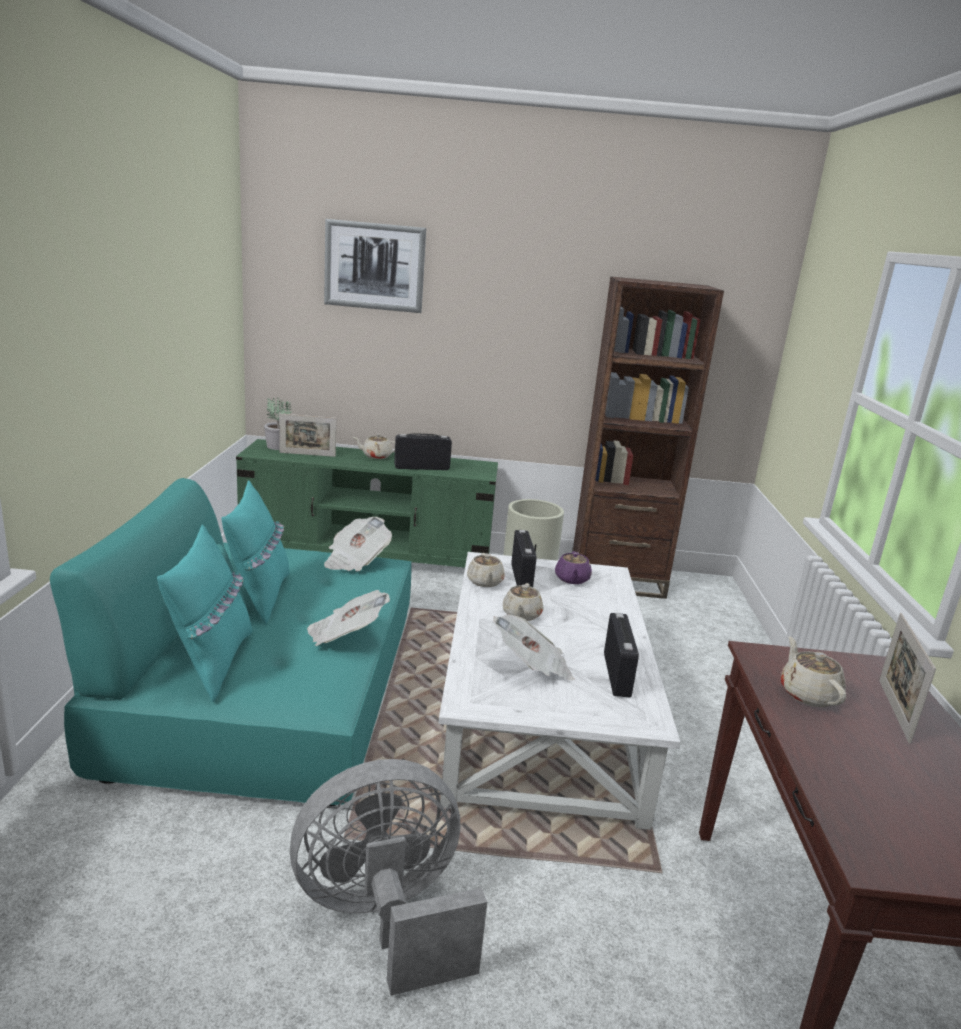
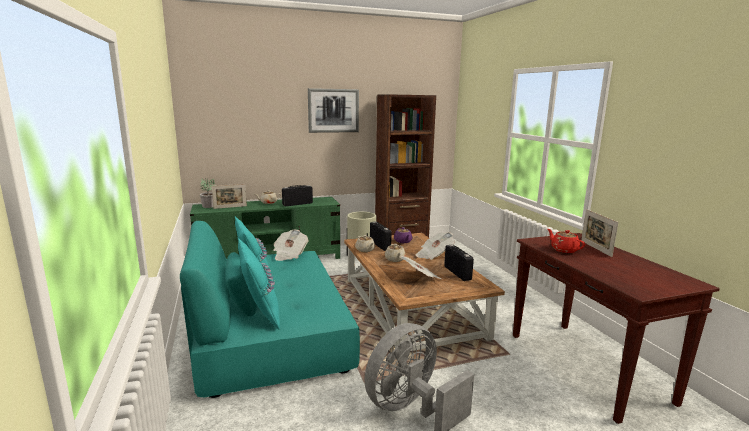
camera: 20 degrees left, 5 degrees down
newspaper [307,590,390,646] -> newspaper moved to [415,232,455,260]
picture [324,219,426,313] -> picture moved to [308,88,359,133]
white coffee table [439,552,680,830] -> brown coffee table [344,233,505,351]
beige teapot [781,636,846,707] -> red teapot [548,229,585,253]

